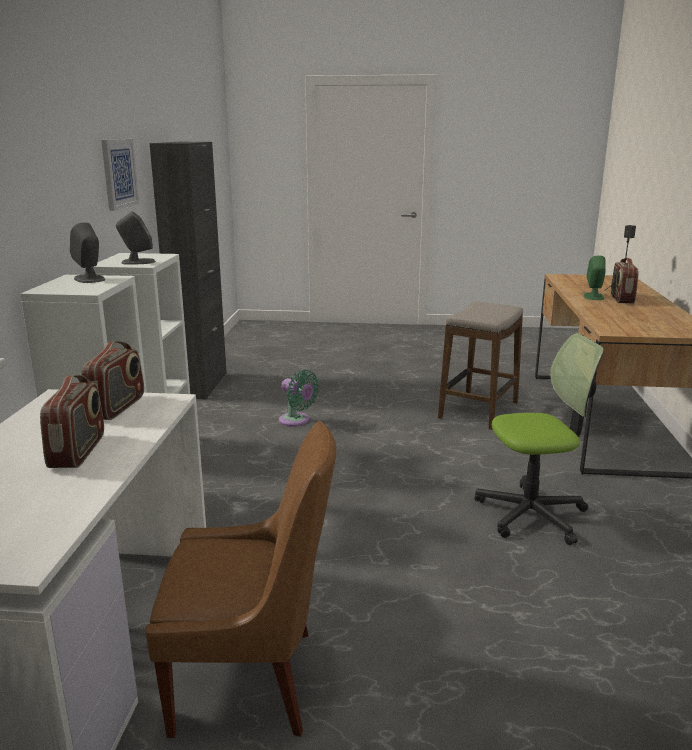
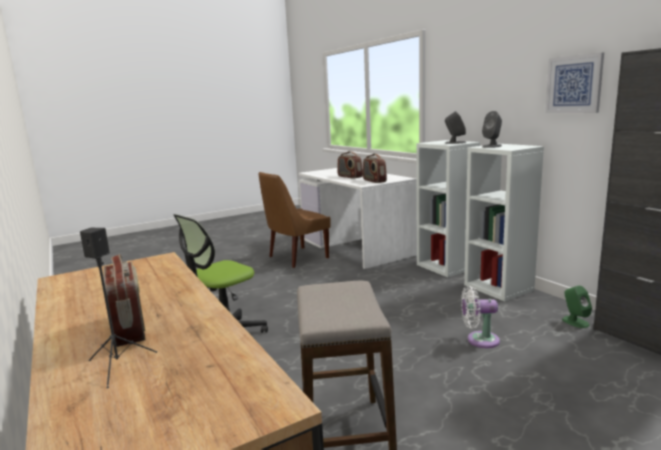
camera: 145 degrees right, 5 degrees down
green fan [279,369,319,427] -> white fan [461,286,500,348]
green speaker [584,255,606,300] -> green speaker moved to [562,286,592,328]

